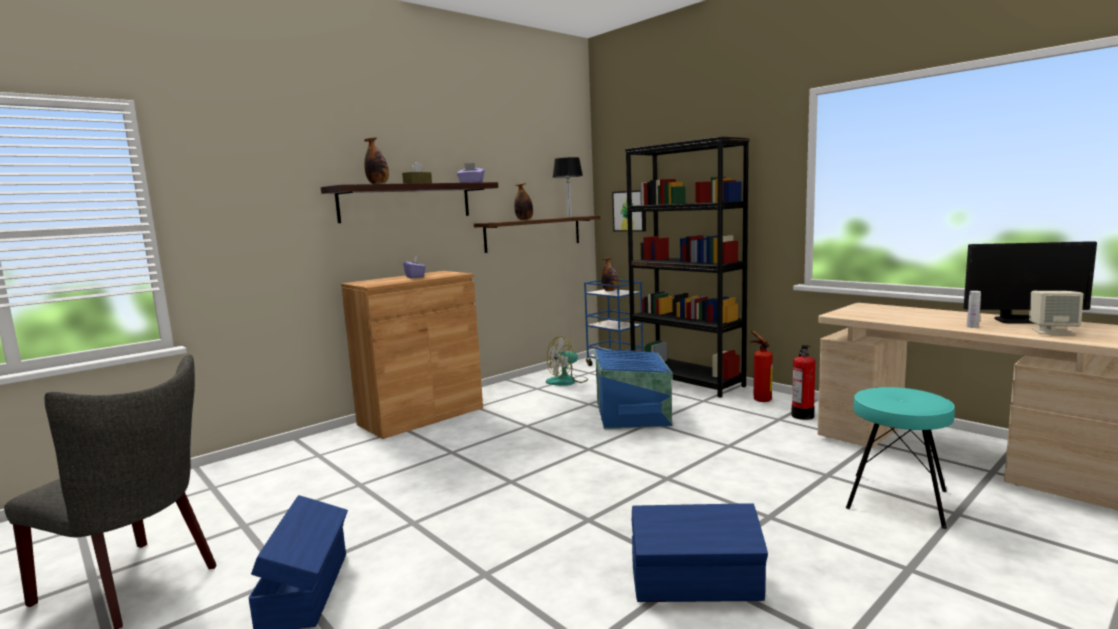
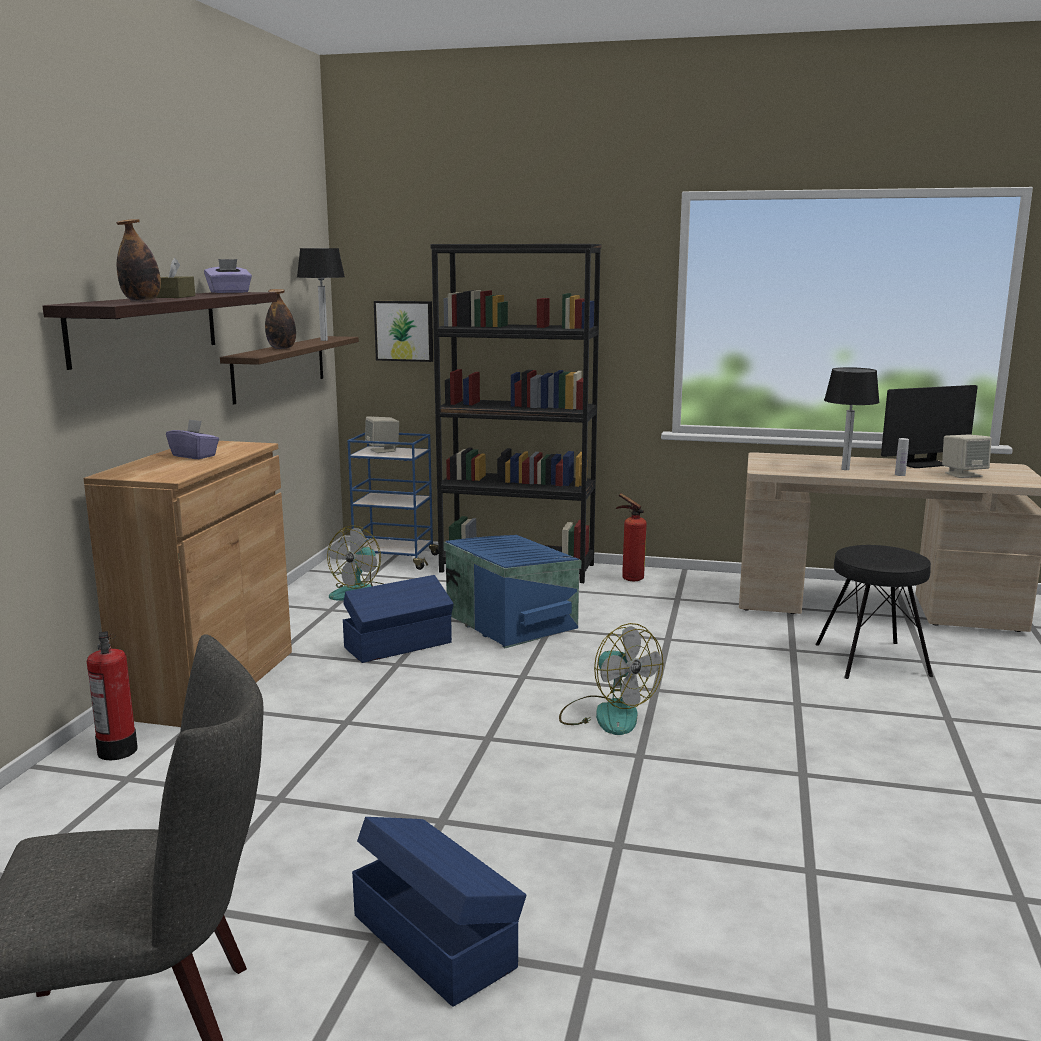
camera: 35 degrees left, 5 degrees up
bottle [601,257,619,291] -> beige speaker [365,417,399,453]
blue storage box [631,503,768,602] -> blue storage box moved to [343,575,454,663]
fire extinguisher [791,345,815,420] -> fire extinguisher moved to [87,631,138,760]
turquoise stool [846,387,955,529] -> black stool [815,545,933,679]
none -> fan [559,623,663,735]
none -> table lamp [824,367,880,470]

